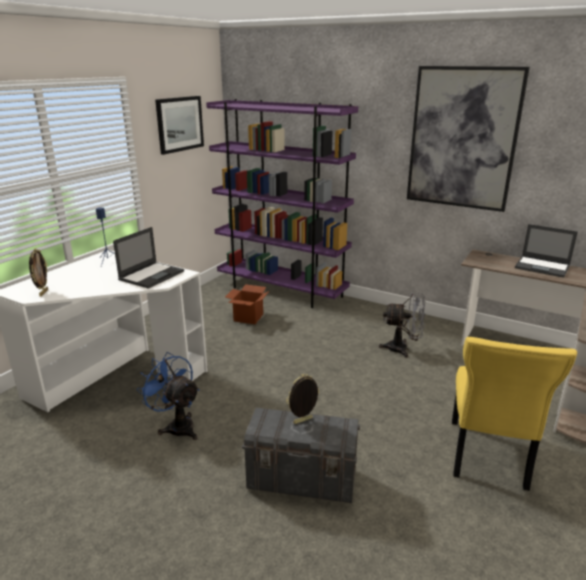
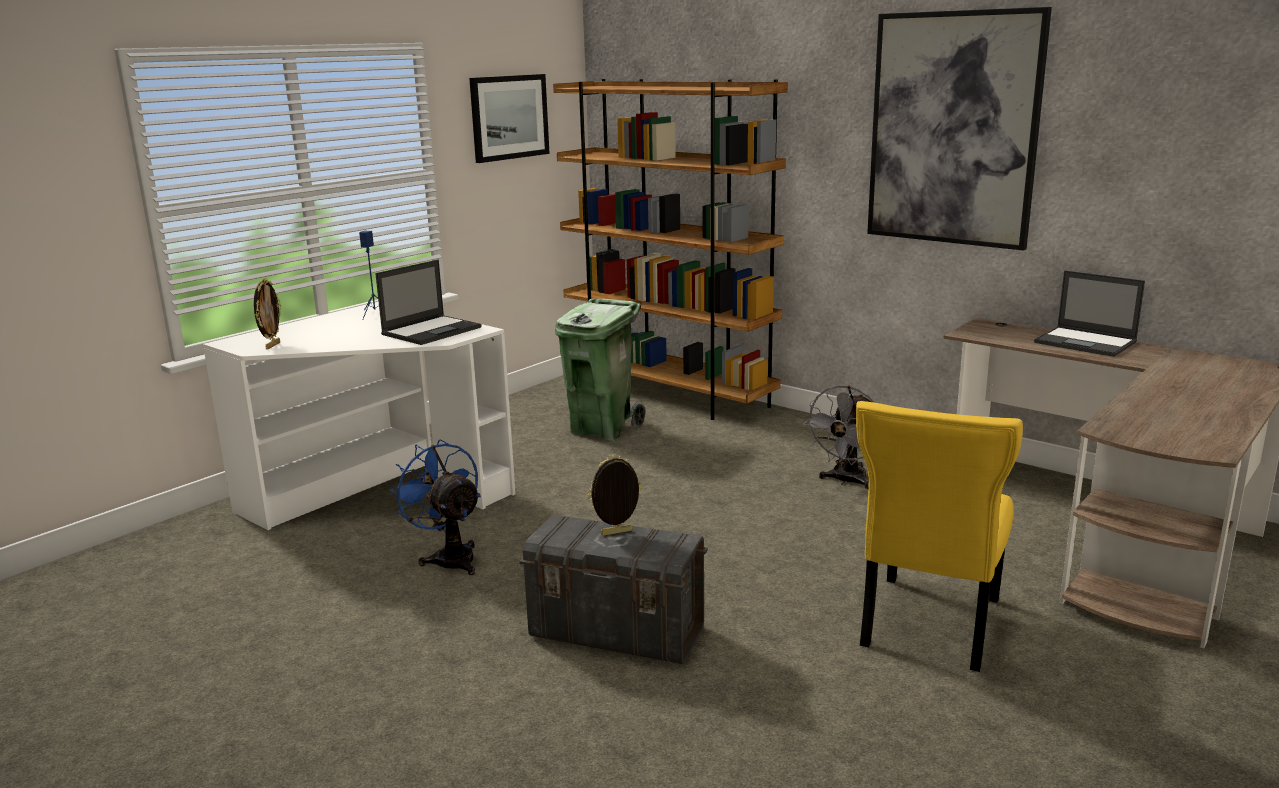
camera: 10 degrees right, 5 degrees down
purple bookcase [206,99,358,308] -> brown bookcase [553,79,788,420]
cardboard box [225,284,269,324] -> green trash can [555,299,646,441]
grey fan [379,293,425,358] -> grey fan turned 105 degrees clockwise [803,385,875,489]

